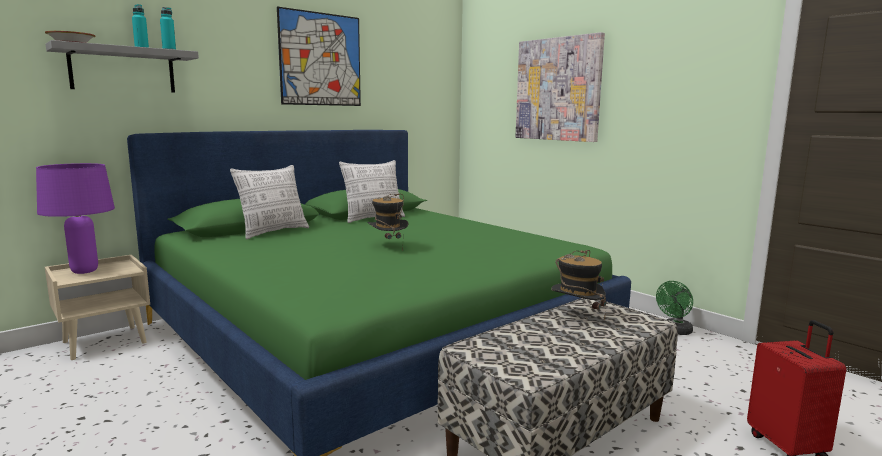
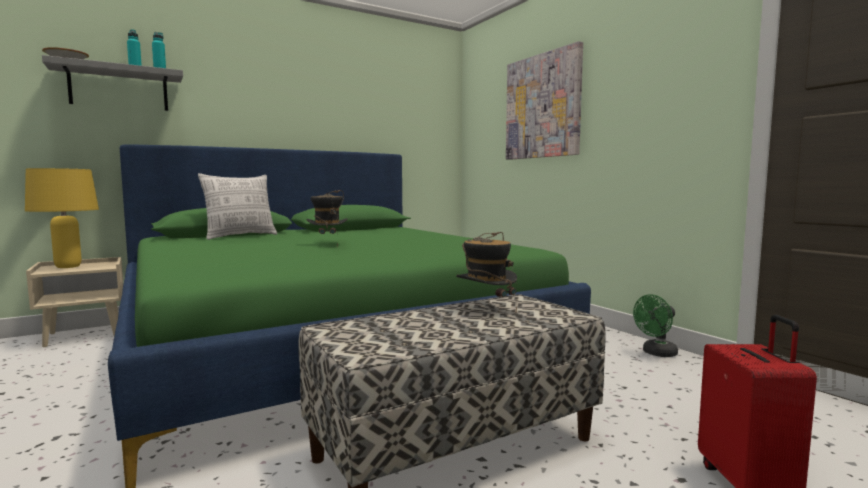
camera: 10 degrees right, 5 degrees down
purple table lamp [36,163,115,274] -> yellow table lamp [25,168,99,268]
picture [277,6,361,106] -> none
pillow [339,160,405,223] -> none

